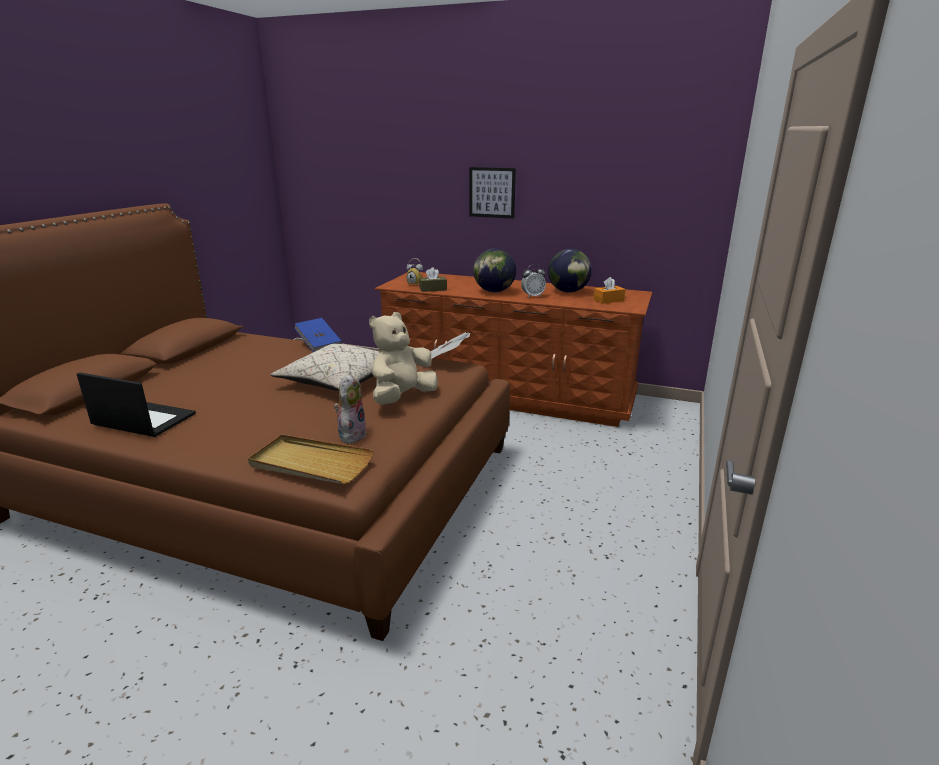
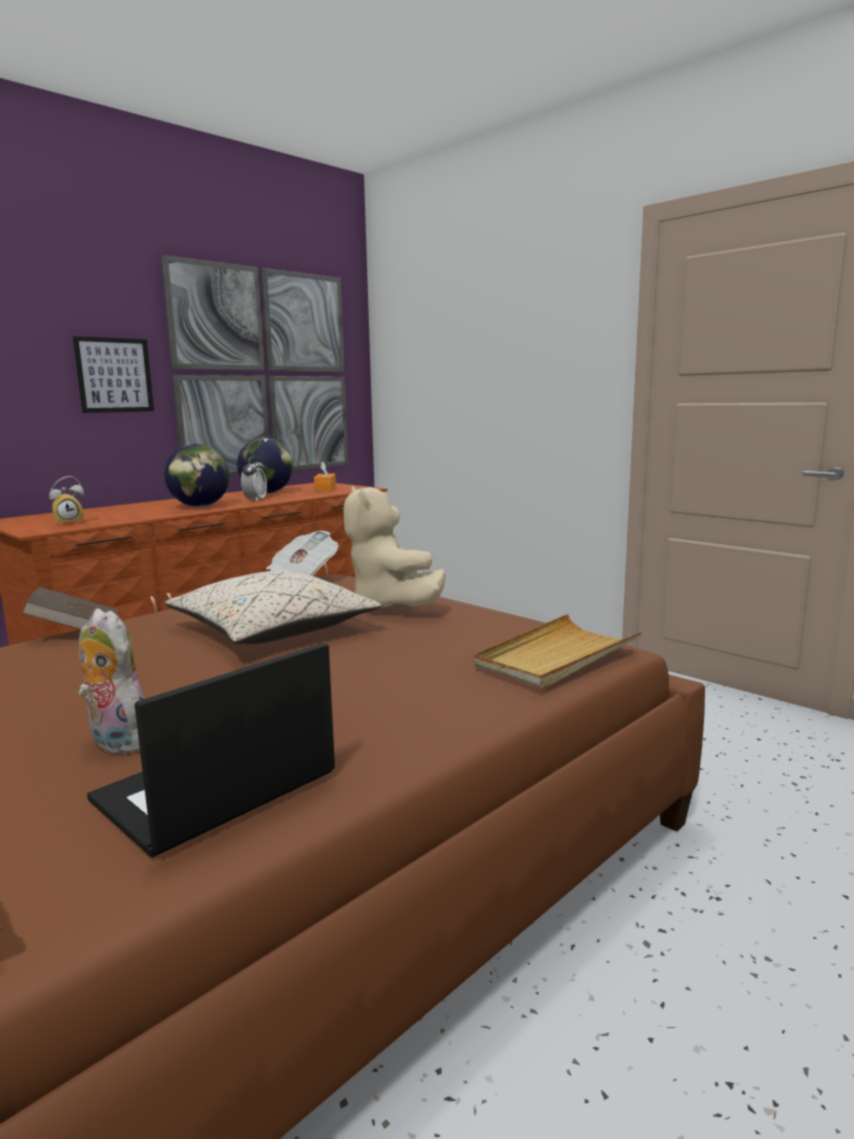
camera: 65 degrees left, 10 degrees down
blue book [294,318,342,352] -> brown book [22,587,118,629]
plush toy [334,373,367,444] -> plush toy moved to [78,608,145,755]
brown tissue box [419,267,447,292] -> none
none -> picture [161,255,348,476]

